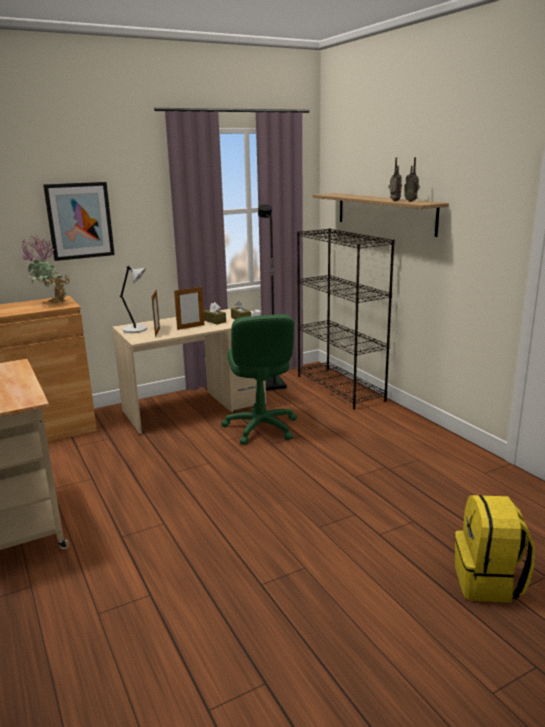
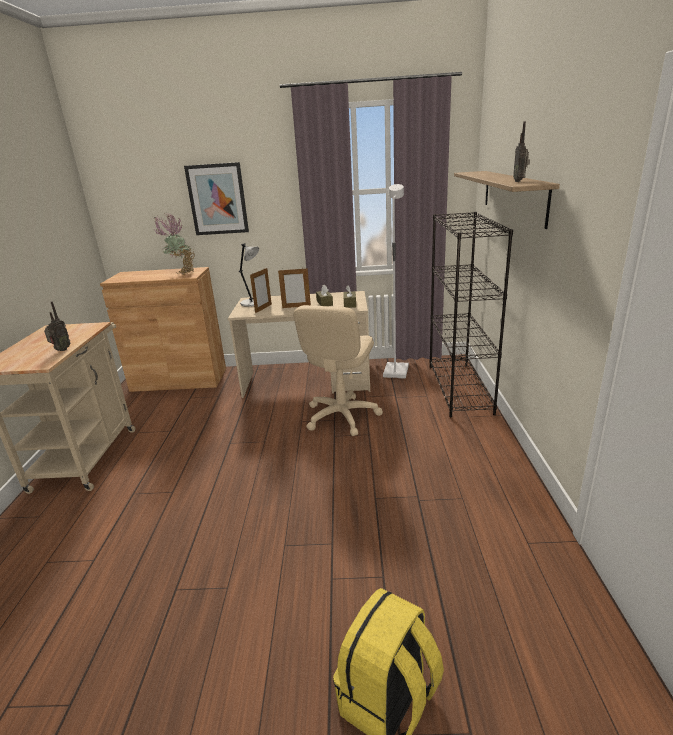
camera: 30 degrees right, 5 degrees up
green office chair [221,314,297,444] -> beige office chair [293,305,383,436]
black floor lamp [258,204,287,391] -> white floor lamp [383,184,409,379]
radio [388,157,402,201] -> radio moved to [44,301,70,351]

